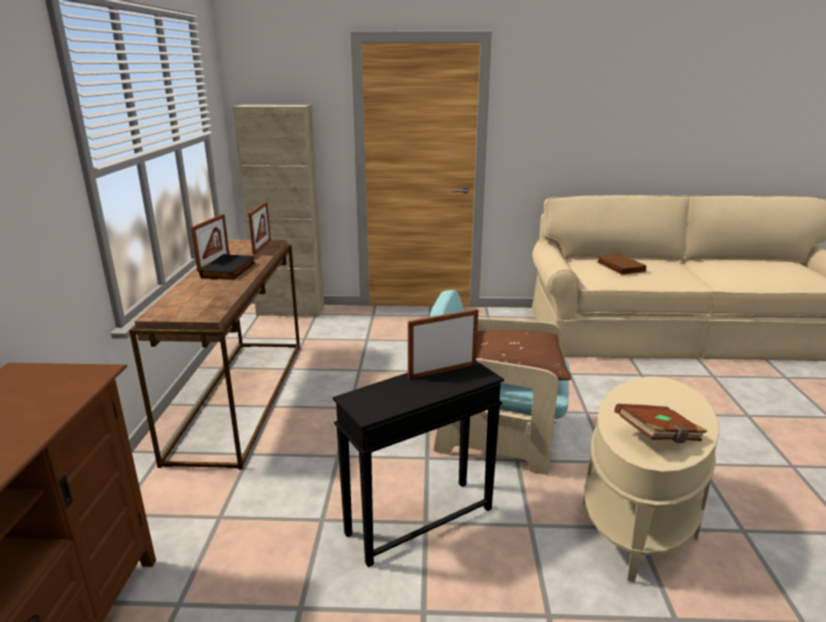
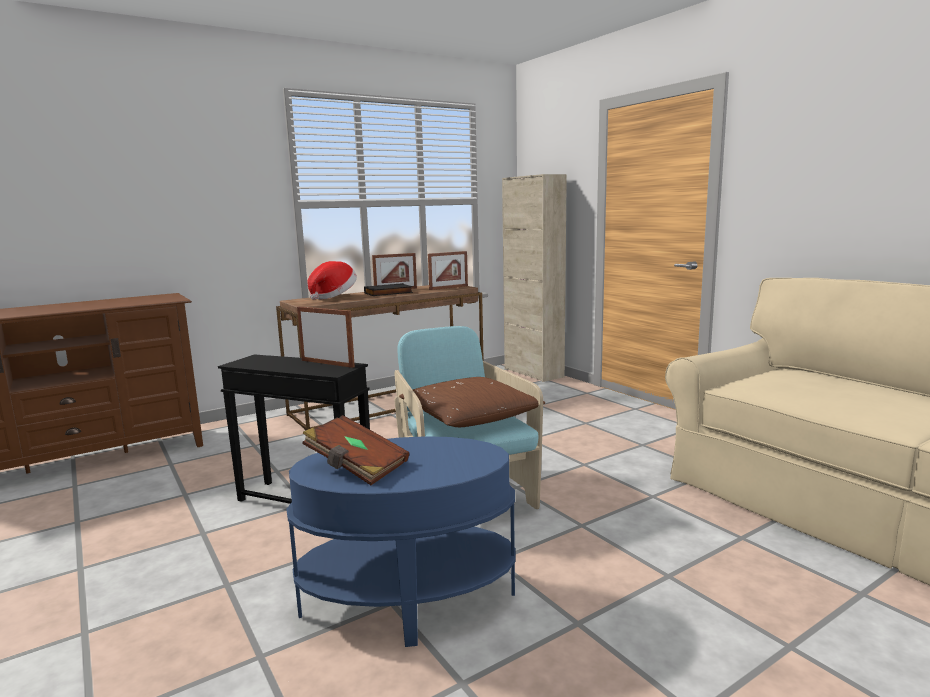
camera: 55 degrees right, 10 degrees down
beige side table [583,377,719,582] -> blue side table [286,436,516,647]
brown book [597,253,646,275] -> none
none -> hat [308,261,357,300]

